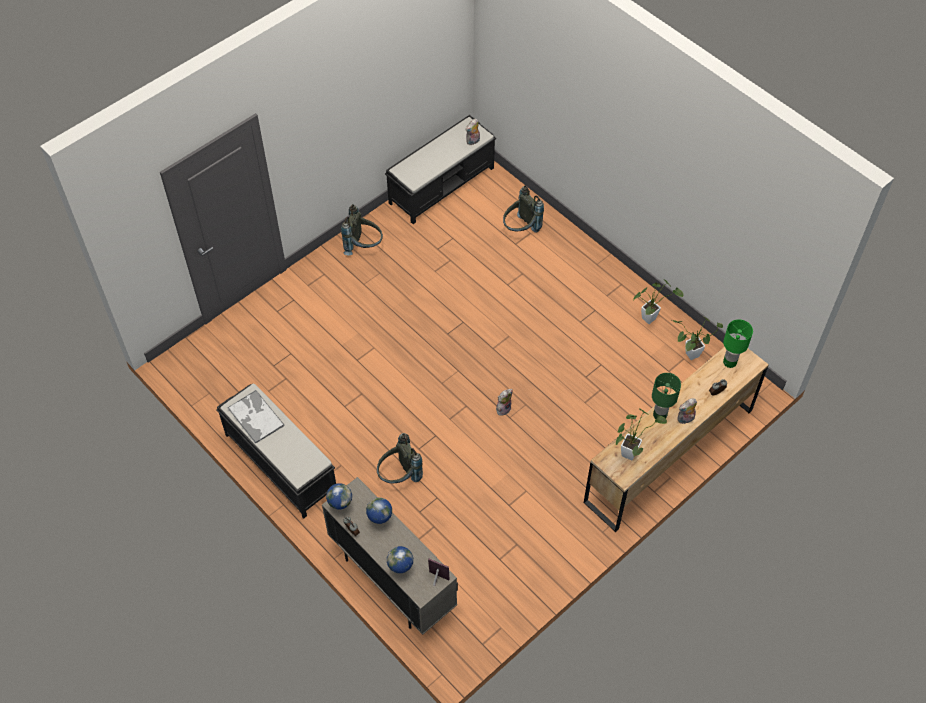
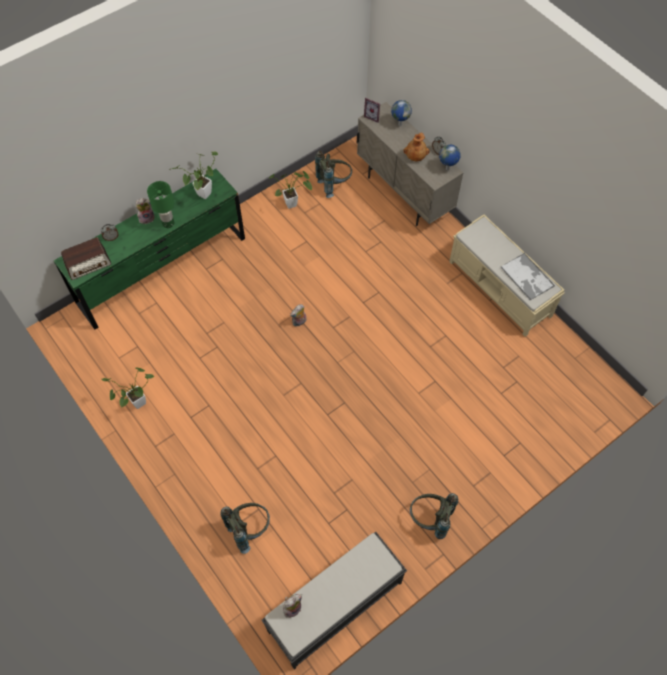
camera: 175 degrees left, 5 degrees up
black bench [216,384,336,519] -> beige bench [449,215,565,337]
globe [366,498,392,524] -> brown vase [403,132,429,161]
grey backpack [377,433,423,484] -> grey backpack moved to [315,151,352,198]
brown dresser [584,338,769,532] -> green dresser [54,169,245,330]
potted plant [671,317,723,360] -> potted plant moved to [268,171,312,209]
green table lamp [723,319,753,368] -> radio [61,237,111,280]

